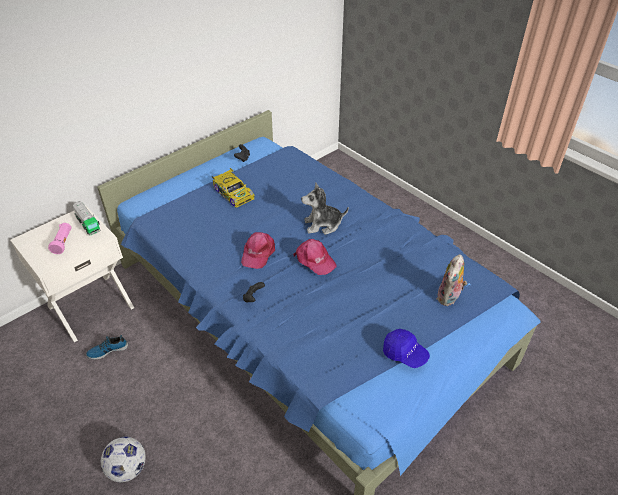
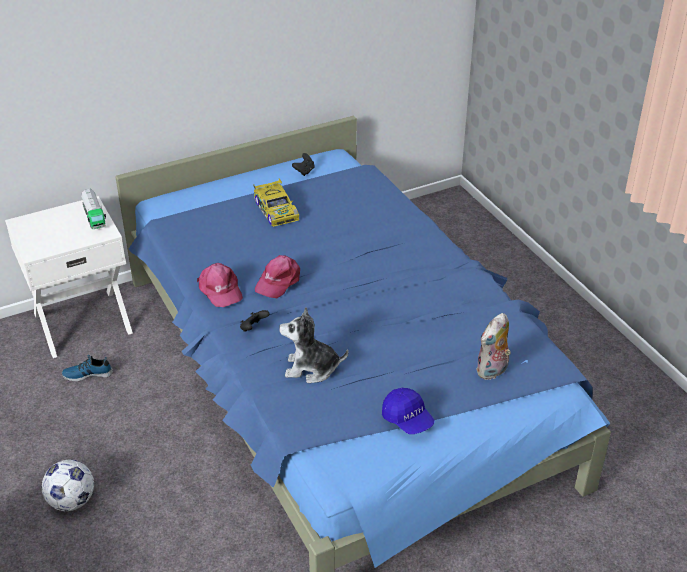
camera: 15 degrees right, 5 degrees down
pink flashlight [48,223,72,254] -> none
pink cap [293,239,336,275] -> pink cap moved to [197,263,243,307]
plush toy [301,183,349,235] -> plush toy moved to [279,307,349,383]

